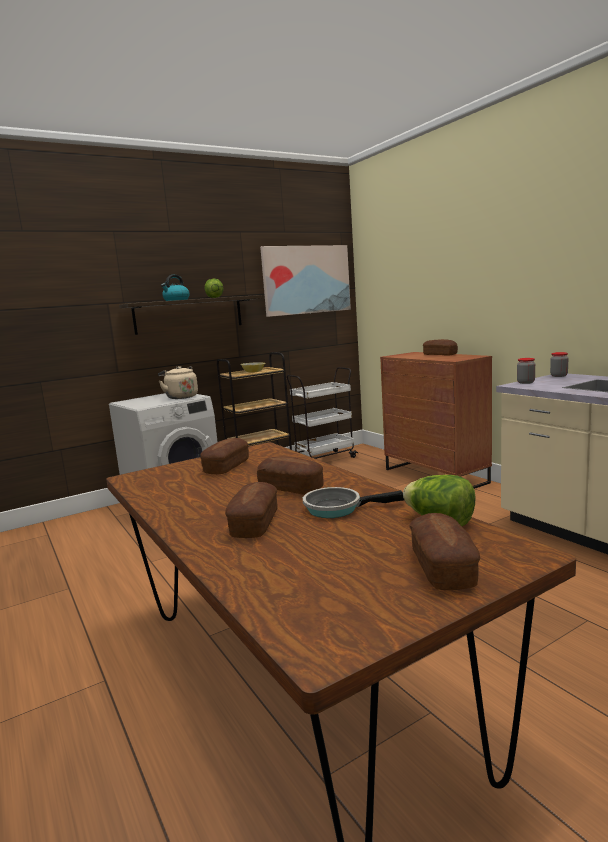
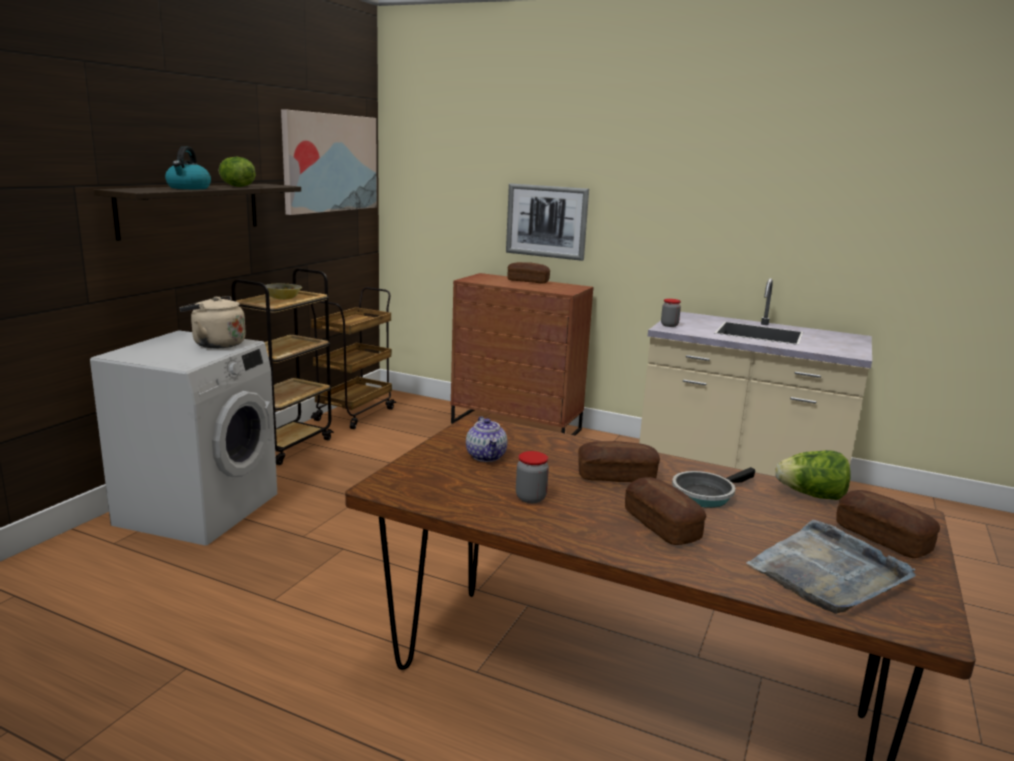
camera: 35 degrees left, 5 degrees up
bread [200,438,249,474] -> teapot [466,416,507,462]
white cart [287,367,358,459] -> brown cart [311,287,396,429]
jar [550,352,568,377] -> jar moved to [516,451,549,503]
none -> picture [506,183,589,261]
none -> grey tray [746,520,916,614]

